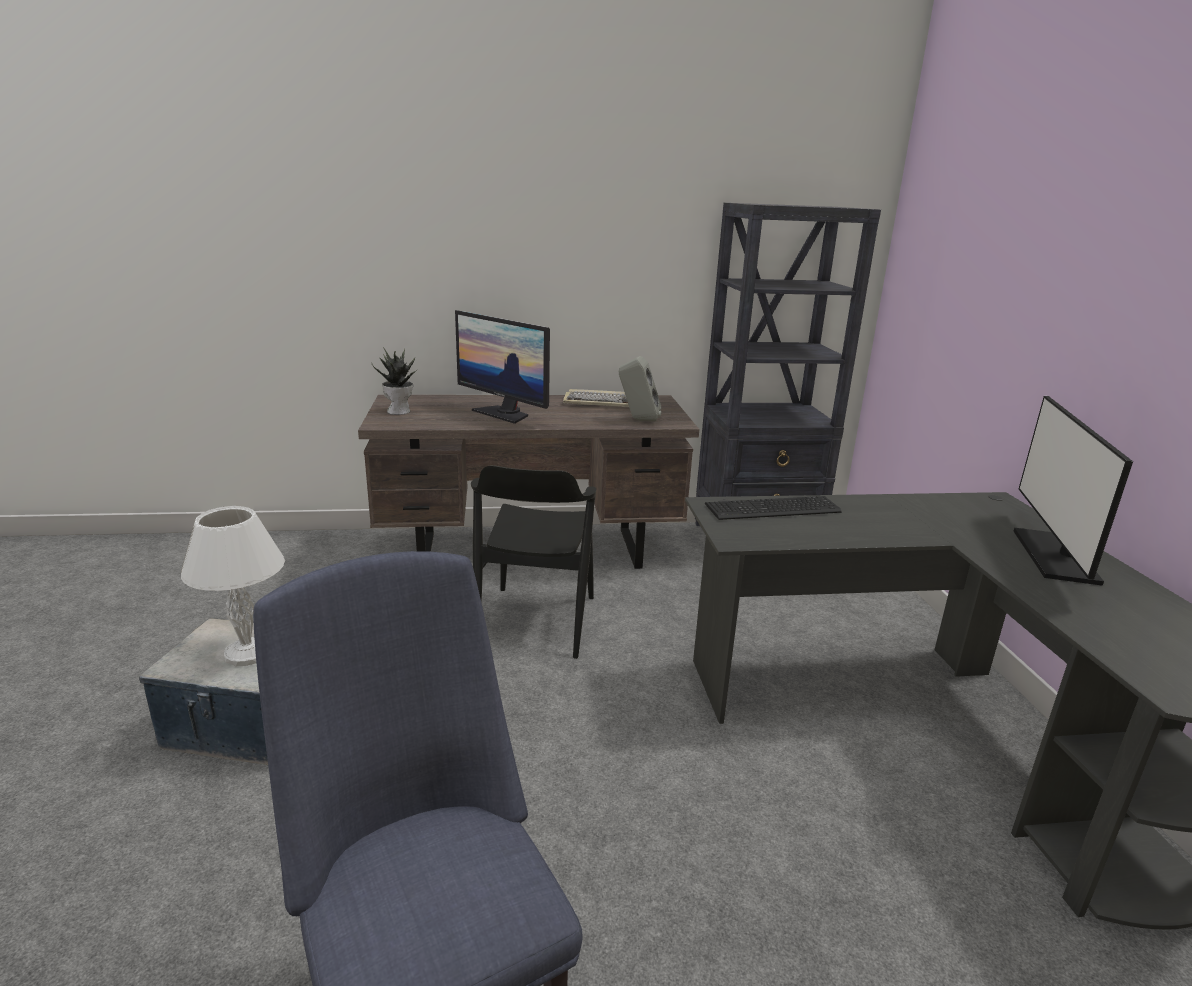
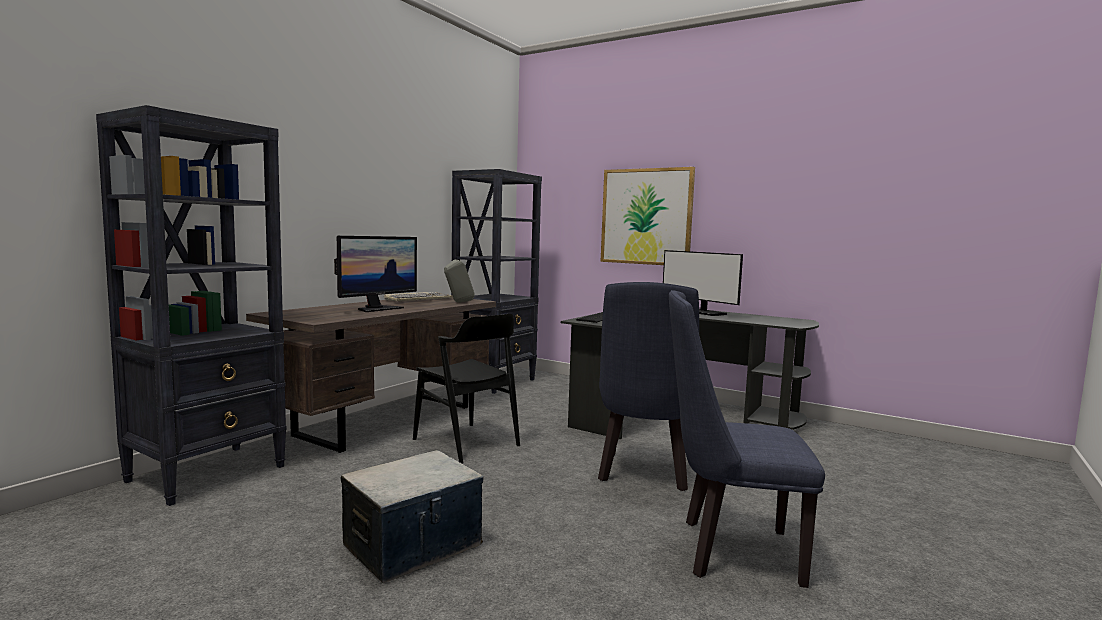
camera: 50 degrees left, 15 degrees down
white table lamp [180,506,285,666] -> none
potted plant [371,347,418,415] -> none
monitor [455,310,550,424] -> monitor turned 45 degrees counterclockwise [334,236,417,312]
none -> black bookcase [96,105,287,506]
none -> blue chair [598,282,699,491]
none -> picture [601,167,695,265]

